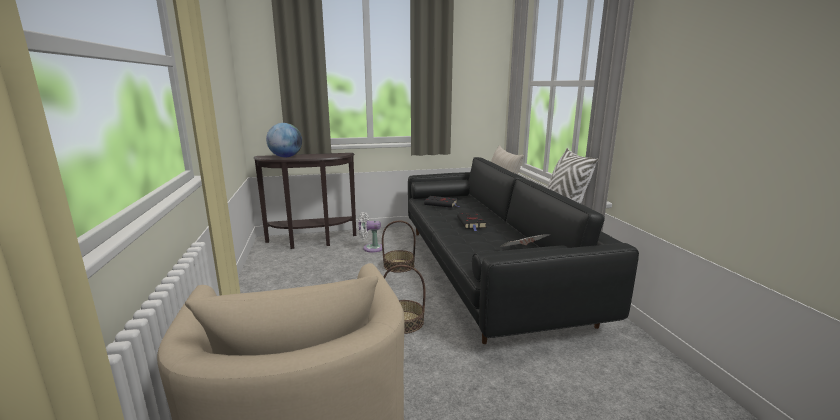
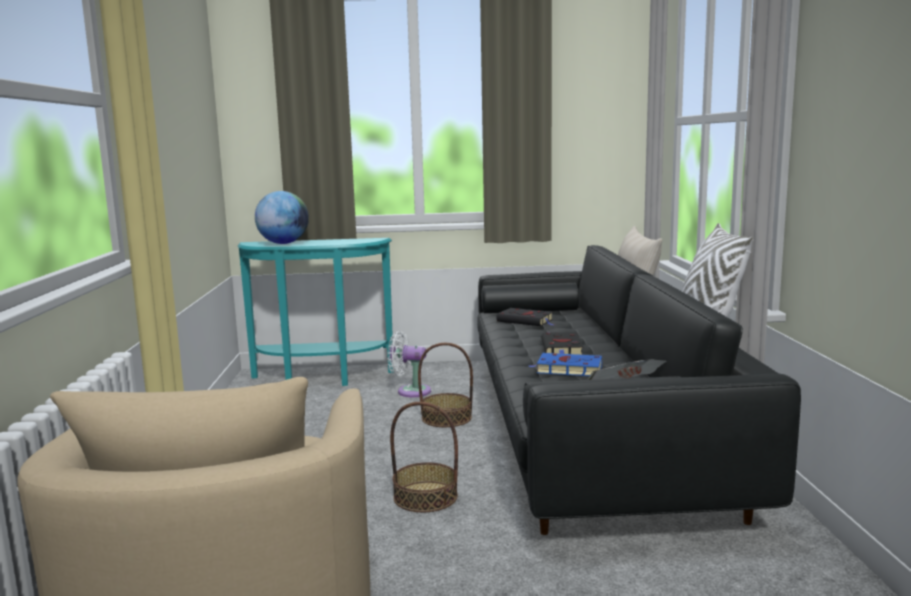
camera: 10 degrees right, 5 degrees down
brown console table [254,153,356,249] -> turquoise console table [238,238,394,386]
none -> blue book [529,353,603,376]

